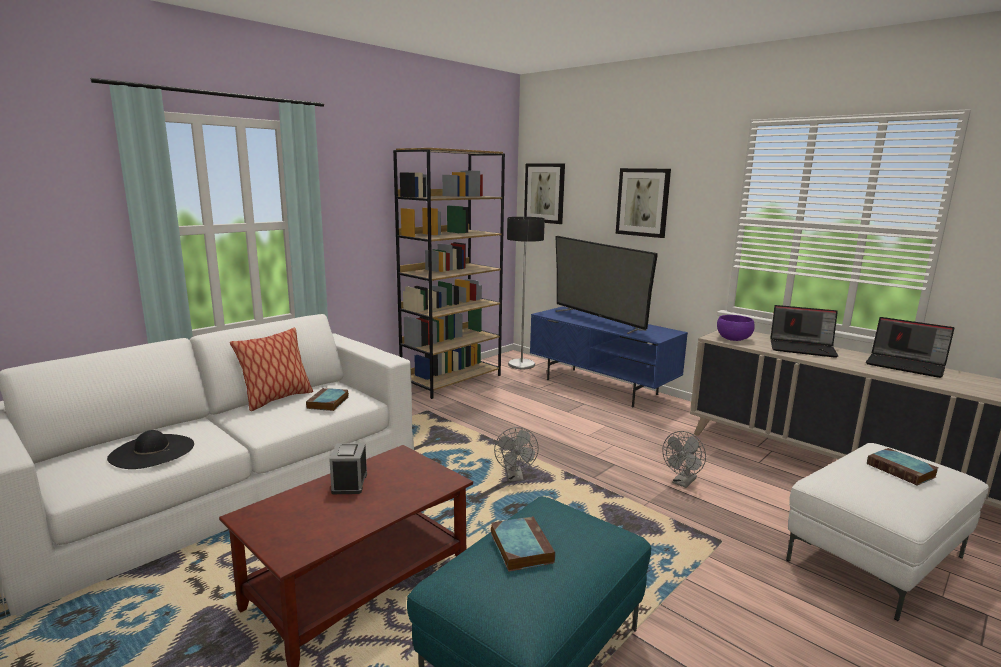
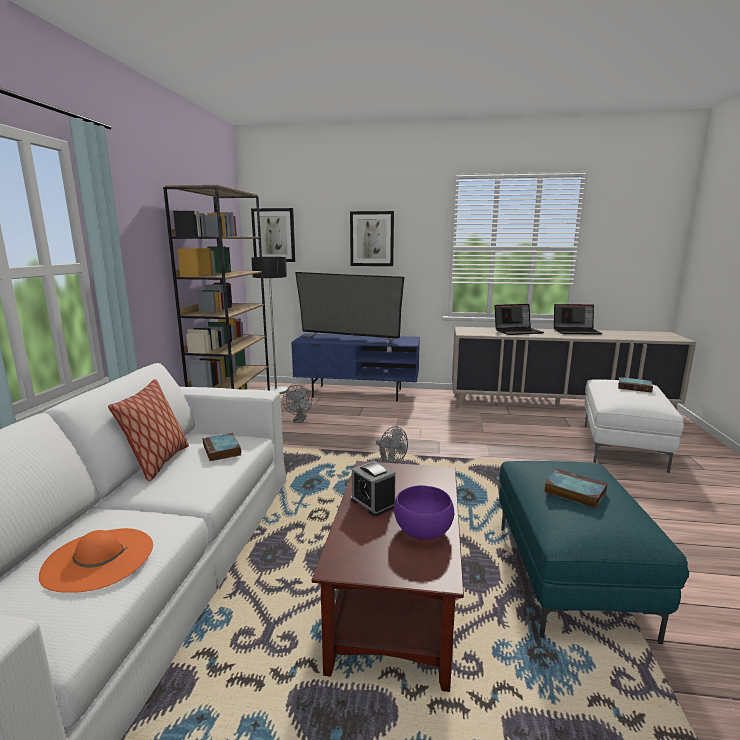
camera: 35 degrees left, 0 degrees up
black hat [107,430,194,469] -> orange hat [39,528,153,593]
grey fan [662,431,706,488] -> grey fan moved to [283,385,312,423]
purple bowl [717,315,755,341] -> purple bowl moved to [394,485,454,540]

